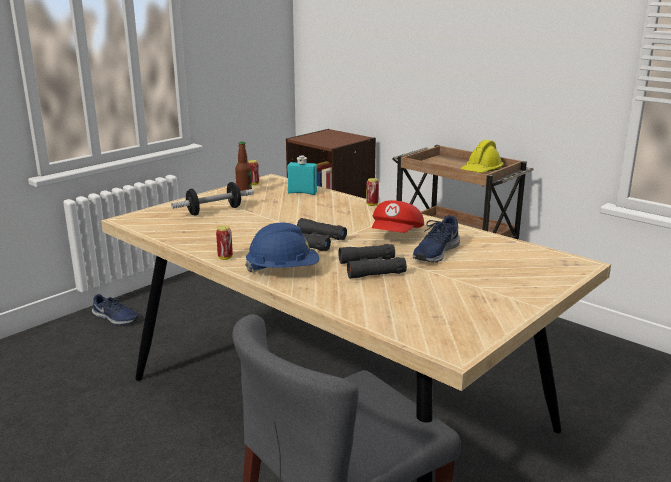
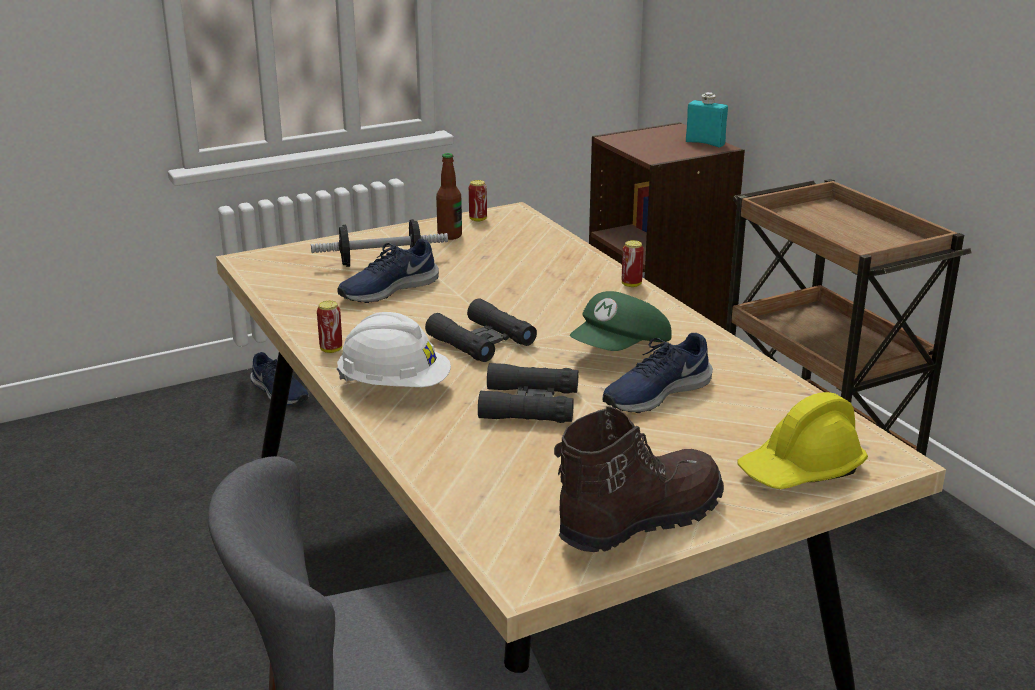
camera: 20 degrees right, 5 degrees up
blue hard hat [245,223,319,272] -> white hard hat [337,312,451,387]
turquoise bottle [287,156,317,195] -> turquoise bottle moved to [686,92,728,147]
red cap [372,200,424,233] -> green cap [570,291,672,351]
yellow hard hat [461,140,504,173] -> yellow hard hat moved to [737,392,868,489]
none -> blue shoe [337,239,439,303]
none -> brown boot [554,407,724,552]

